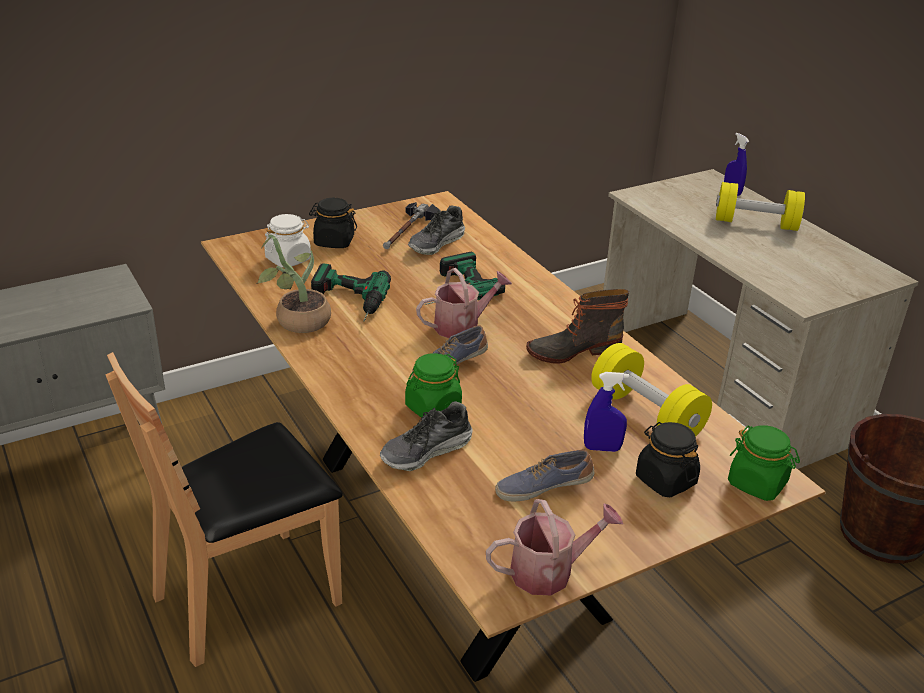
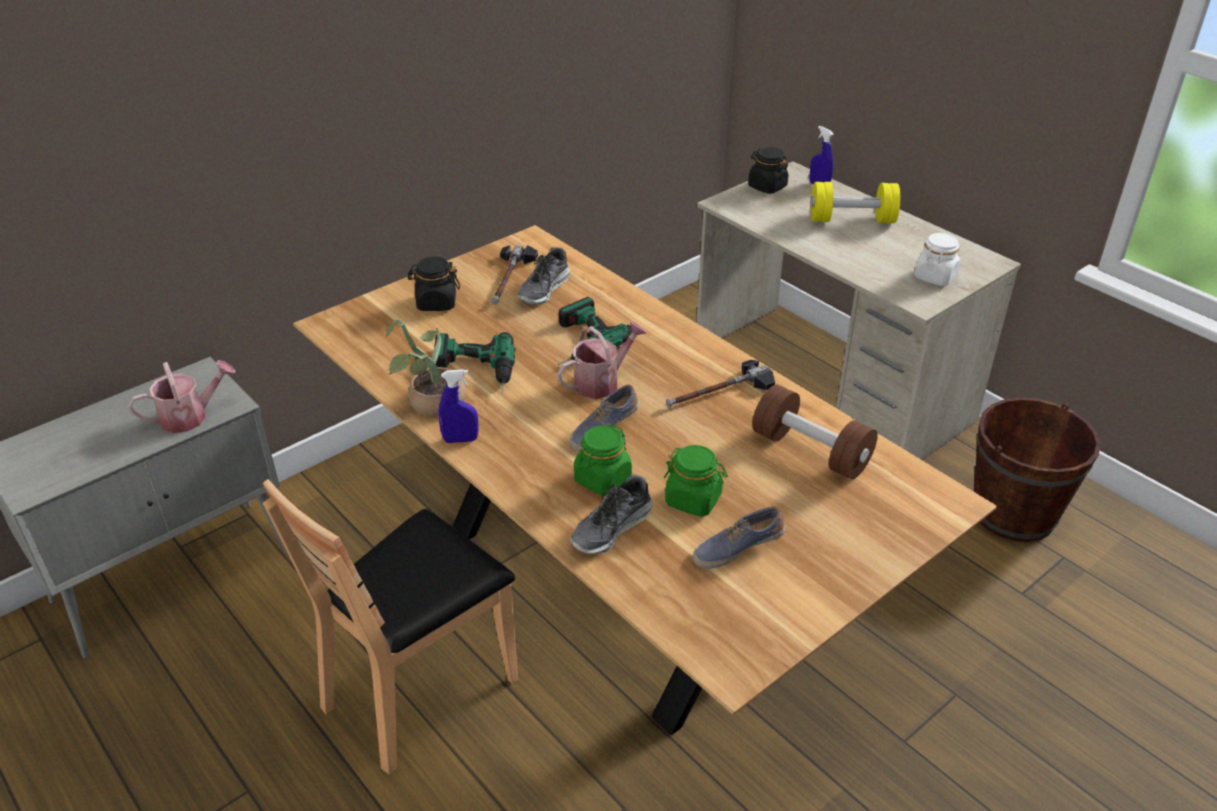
camera: 10 degrees left, 5 degrees up
white jar [264,214,311,268] -> white jar moved to [914,233,961,286]
watering can [486,499,623,595] -> watering can moved to [128,360,236,433]
boot [526,289,629,364] -> hammer [666,360,775,408]
blue spray bottle [584,372,629,452] -> blue spray bottle moved to [438,369,479,443]
yellow dumbbell [591,343,712,437] -> brown dumbbell [752,385,878,480]
black jar [636,422,700,497] -> black jar moved to [748,147,788,194]
green jar [728,425,800,501] -> green jar moved to [664,445,727,517]

